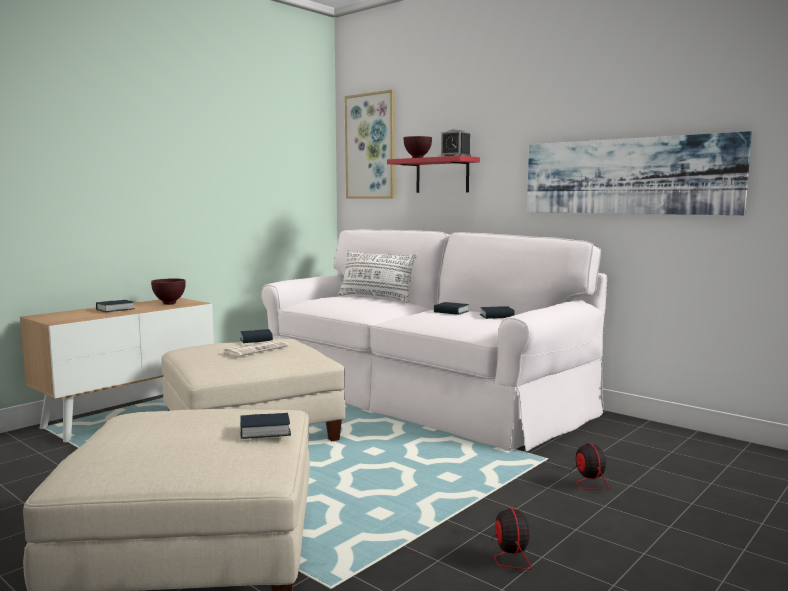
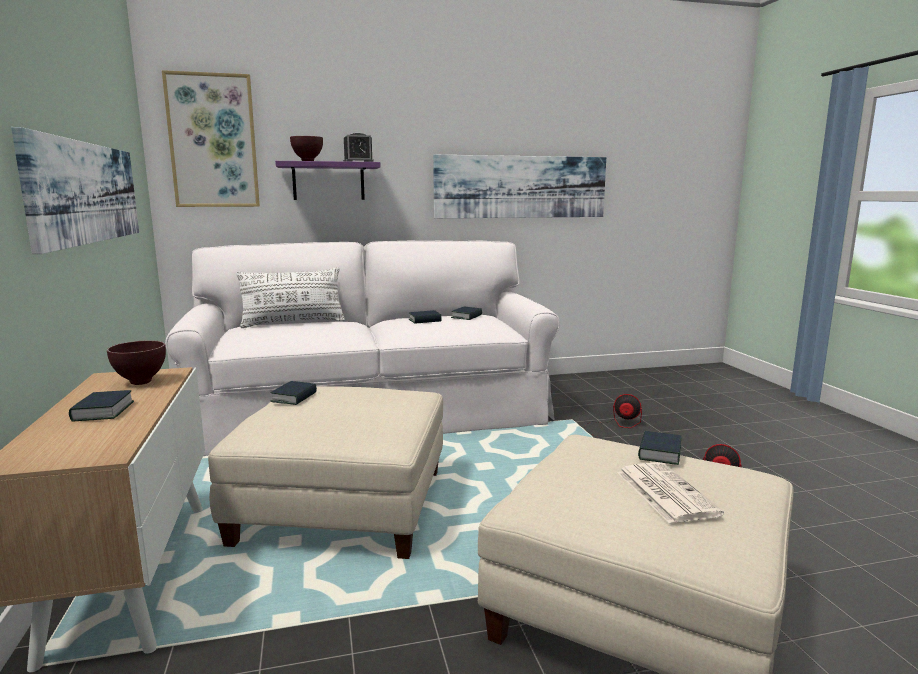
camera: 55 degrees left, 5 degrees up
newspaper [223,340,289,356] -> newspaper moved to [617,462,724,524]
red shelf [387,156,480,193] -> purple shelf [275,161,380,200]
none -> picture [11,127,139,254]

